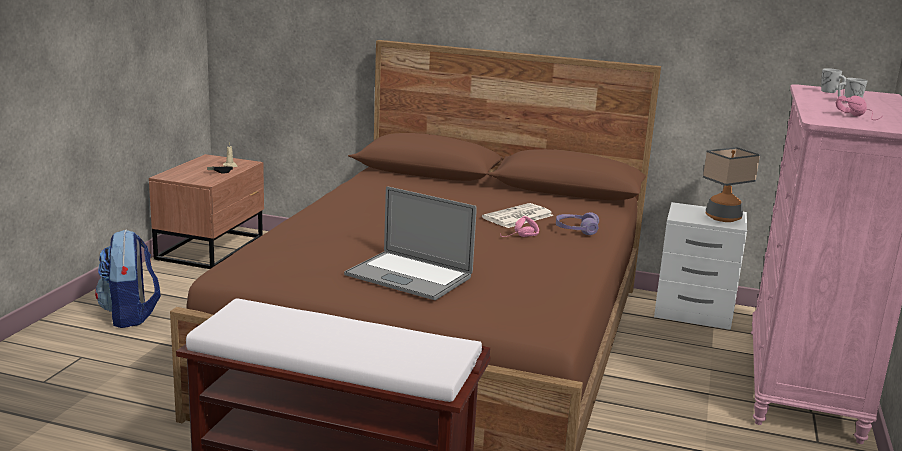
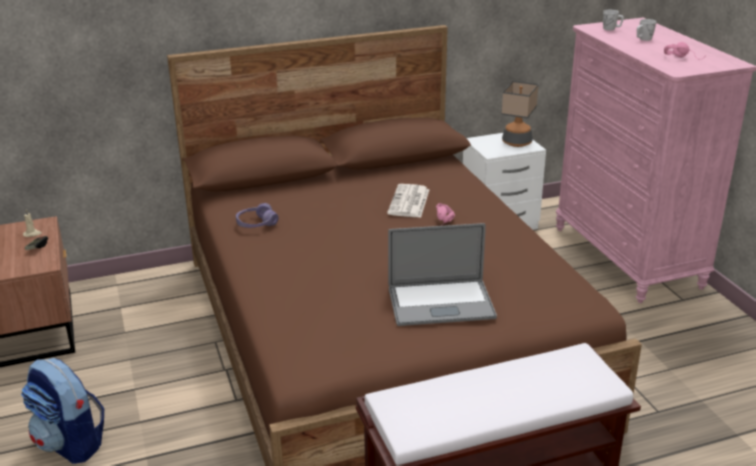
camera: 35 degrees left, 10 degrees up
purple headphones [556,212,599,235] -> purple headphones moved to [236,203,279,228]

